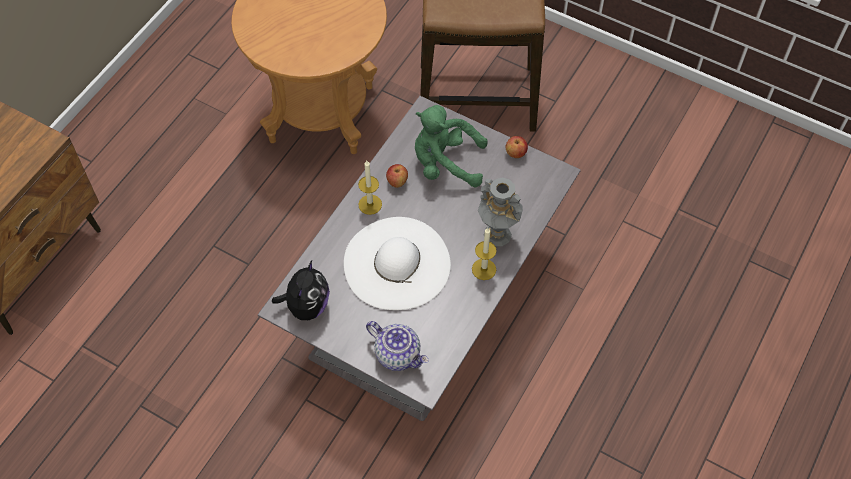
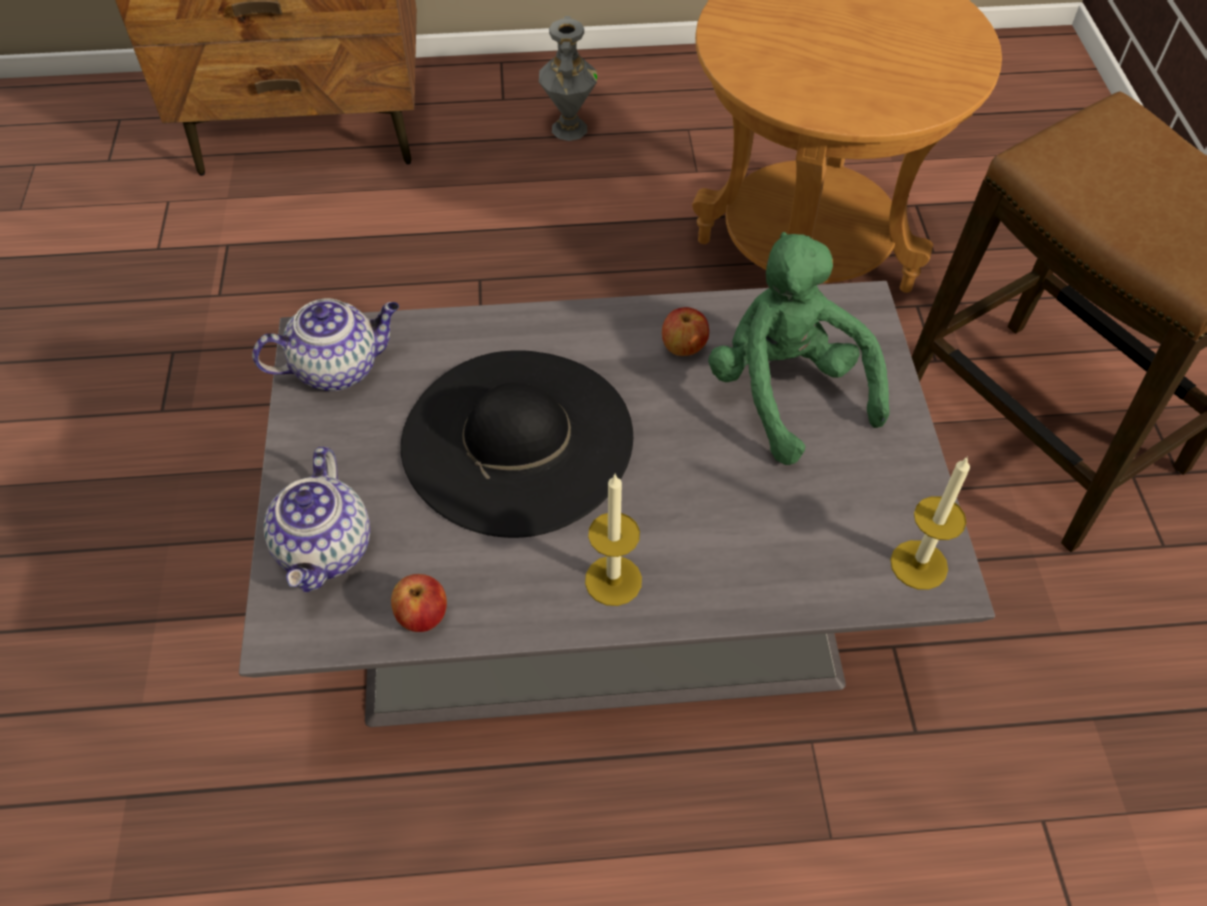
camera: 55 degrees right, 5 degrees down
plush toy [272,261,330,320] -> teapot [252,298,399,391]
white hat [344,217,451,310] -> black hat [400,350,633,538]
candle [358,161,382,215] -> candle moved to [890,456,970,590]
grey vase [478,177,523,246] -> grey vase moved to [539,16,597,141]
apple [505,136,528,158] -> apple moved to [391,574,447,632]

